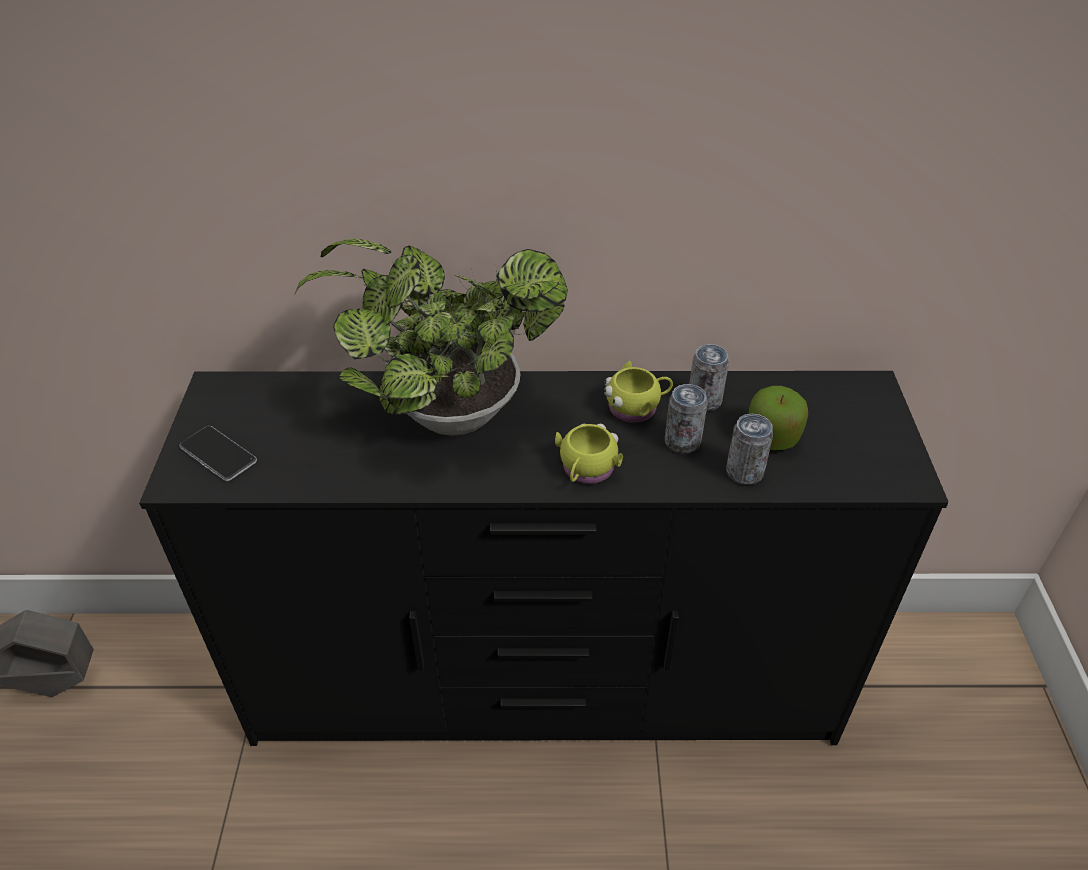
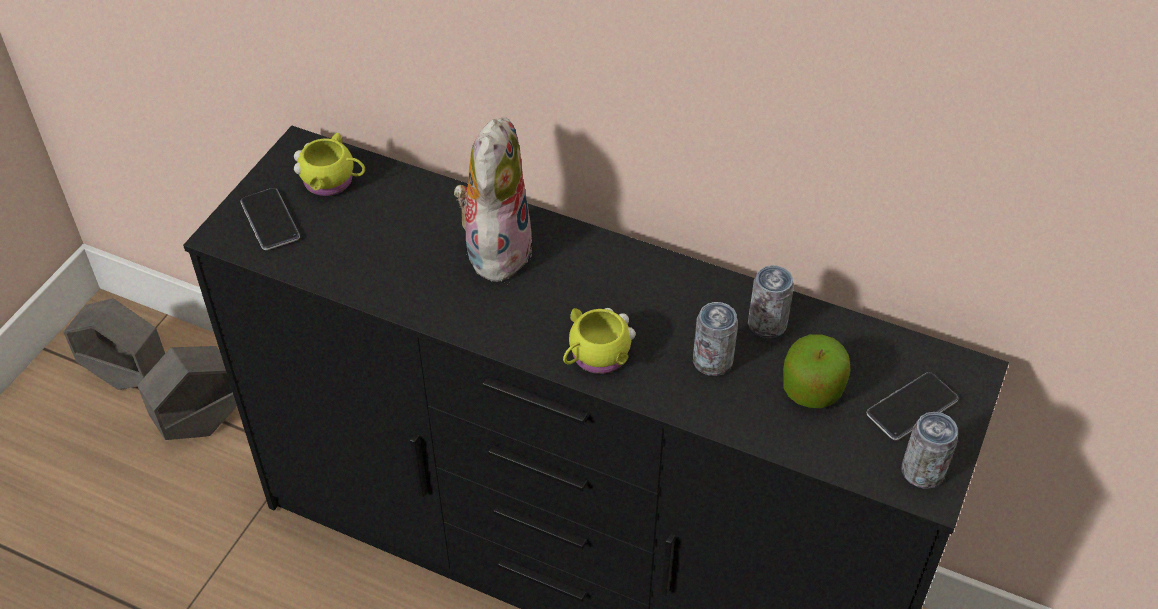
camera: 25 degrees right, 5 degrees up
potted plant [295,239,568,436] -> plush toy [454,118,532,282]
yellow mug [604,361,673,423] -> yellow mug moved to [294,133,365,196]
can [726,413,773,485] -> can moved to [901,412,958,489]
none -> grey planter [137,346,237,440]
none -> phone [867,372,958,440]

